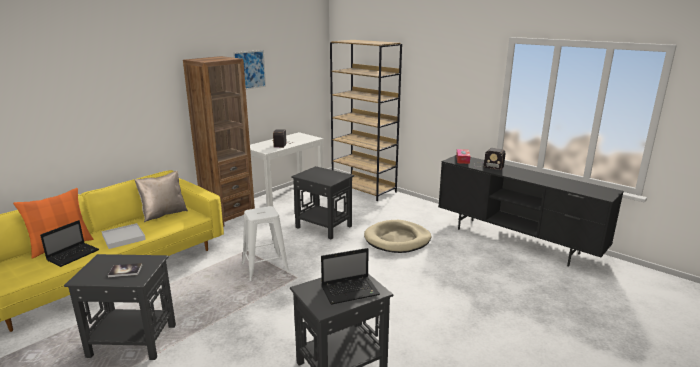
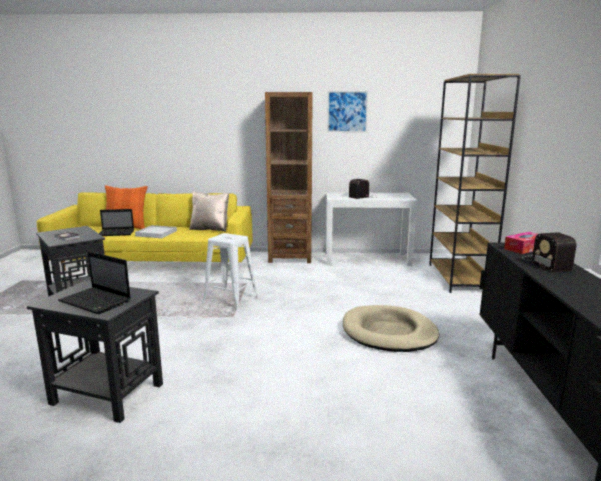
camera: 50 degrees right, 5 degrees down
black side table [291,166,354,239] -> none

